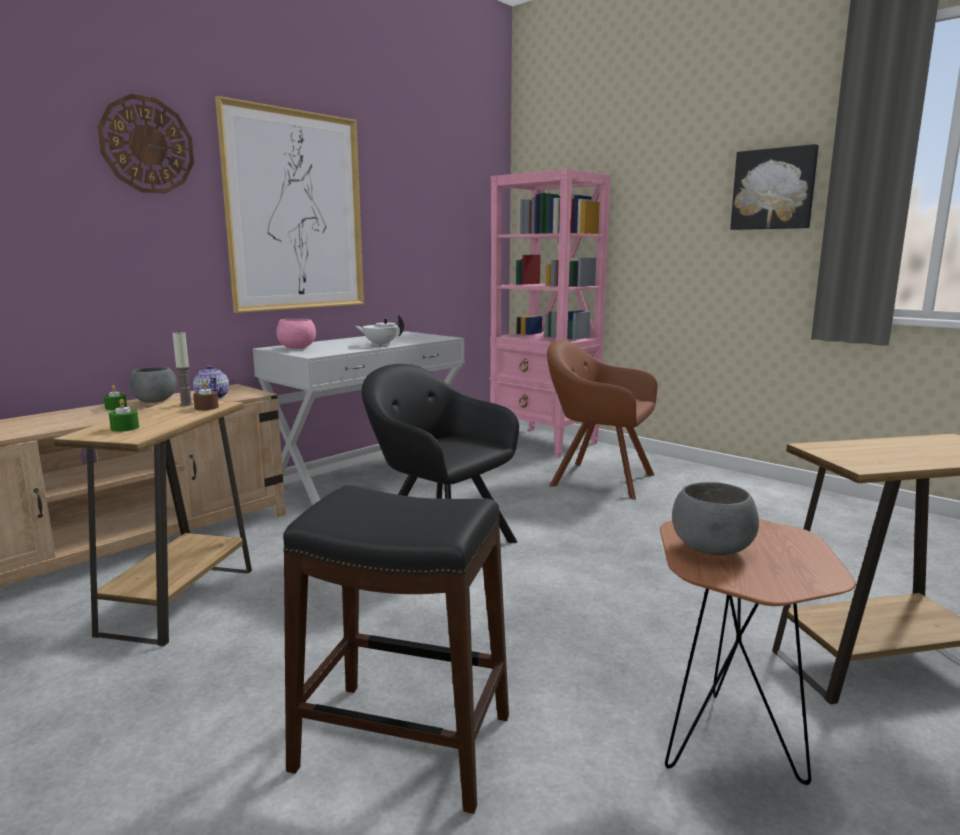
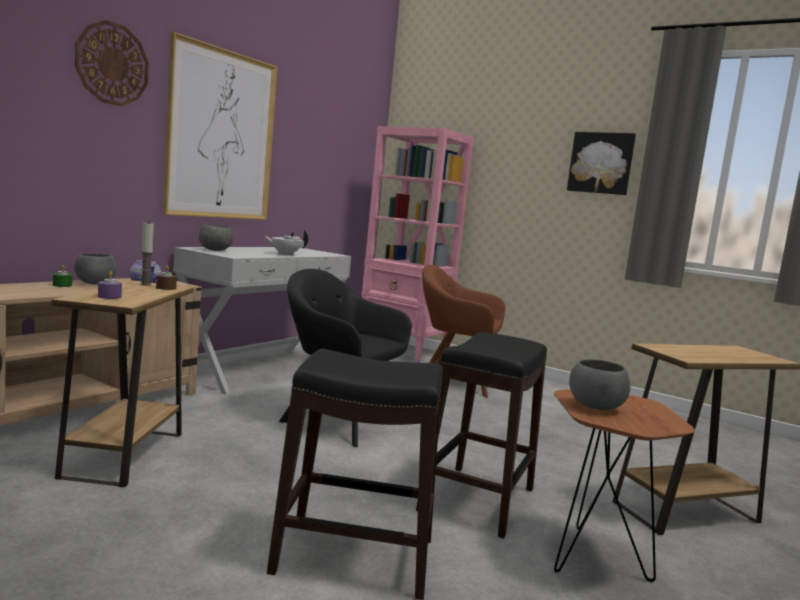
camera: 10 degrees left, 5 degrees down
green candle [109,399,139,432] -> purple candle [98,271,122,299]
pink bowl [276,319,316,349] -> grey bowl [199,224,233,251]
none -> black stool [416,332,547,539]

